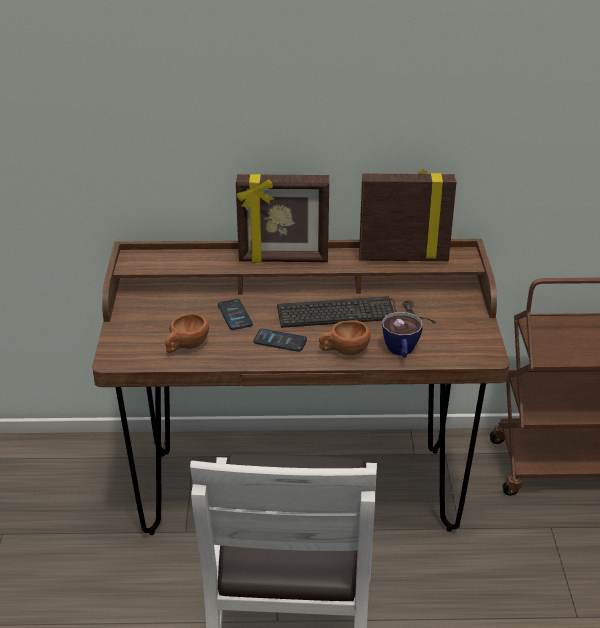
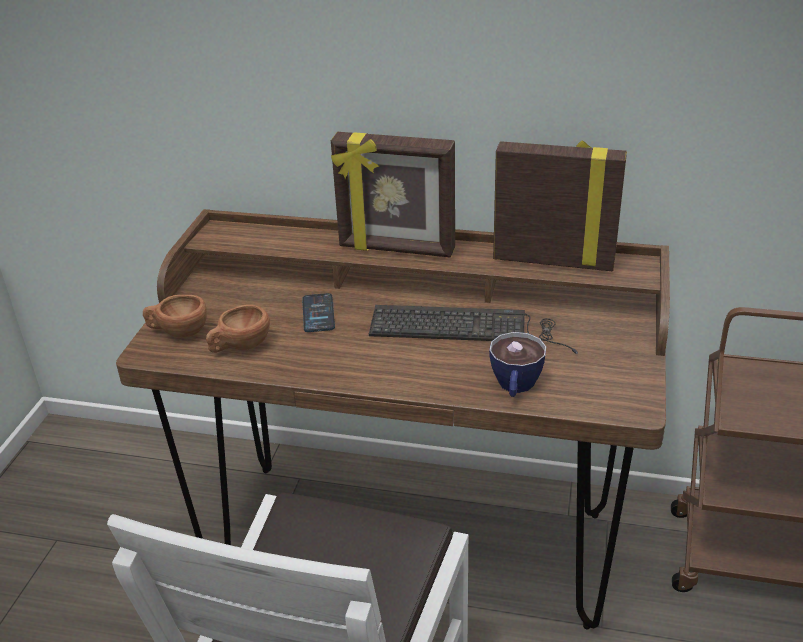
camera: 15 degrees right, 0 degrees up
phone [253,329,307,352] -> none
brown cup [319,320,370,355] -> brown cup moved to [143,295,207,338]

